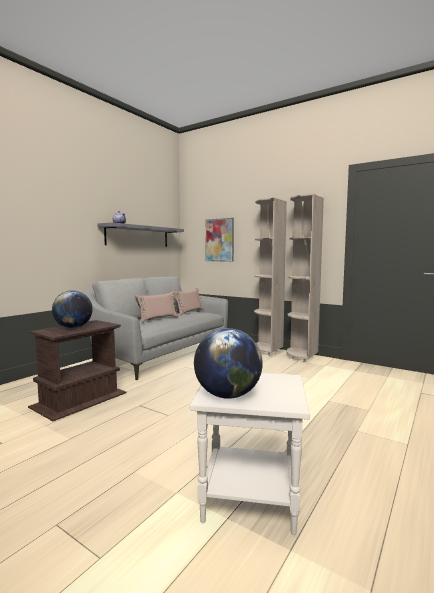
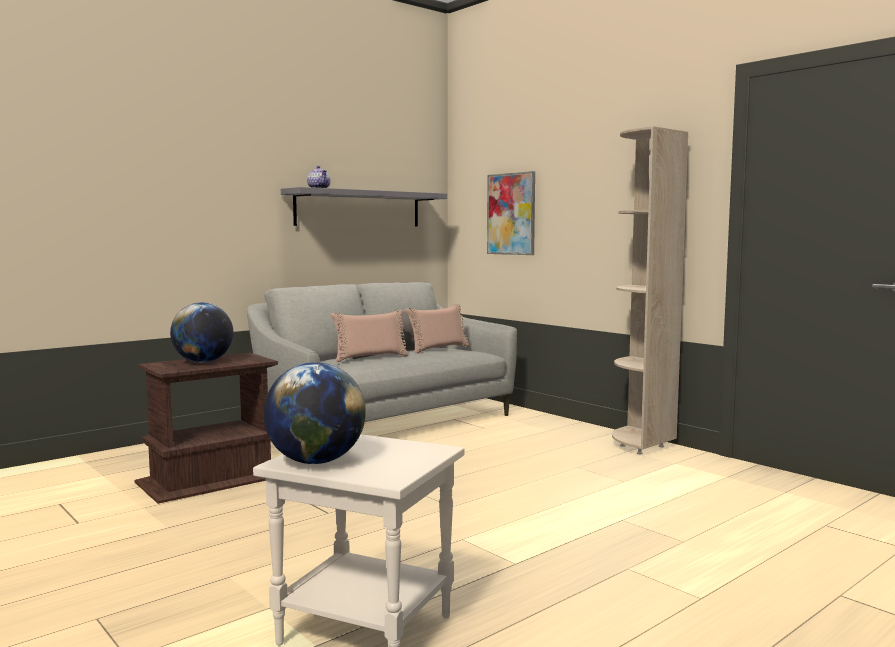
camera: 15 degrees right, 0 degrees up
beige bookcase [254,198,287,356] -> none

